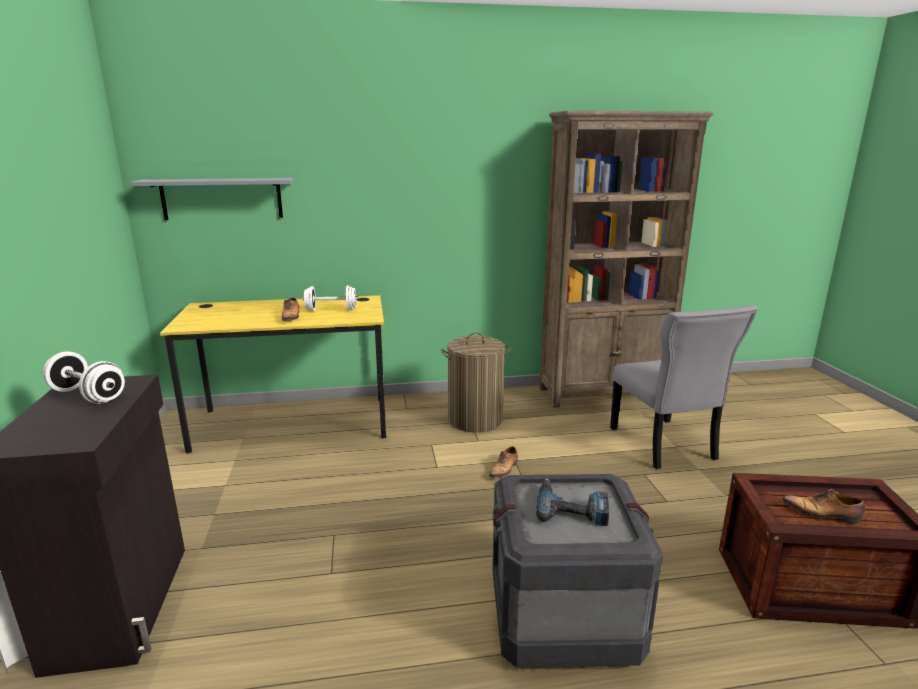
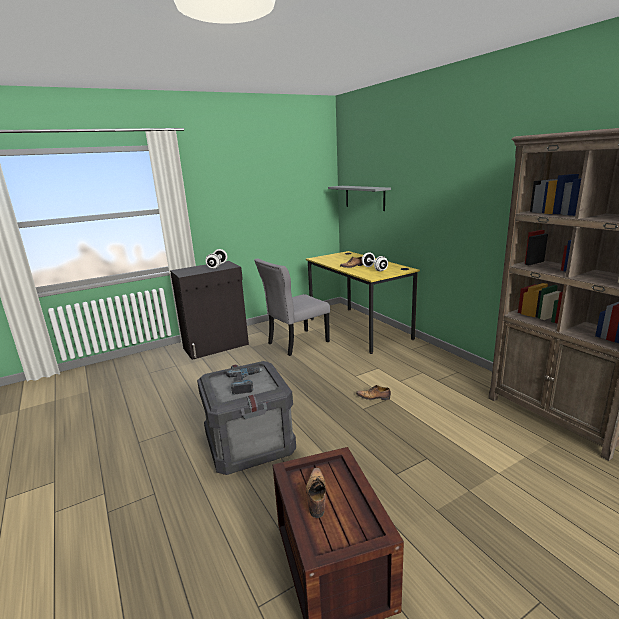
camera: 70 degrees right, 0 degrees up
laundry basket [441,332,511,432] -> none
grey chair [610,305,758,469] -> grey chair moved to [254,259,330,356]

